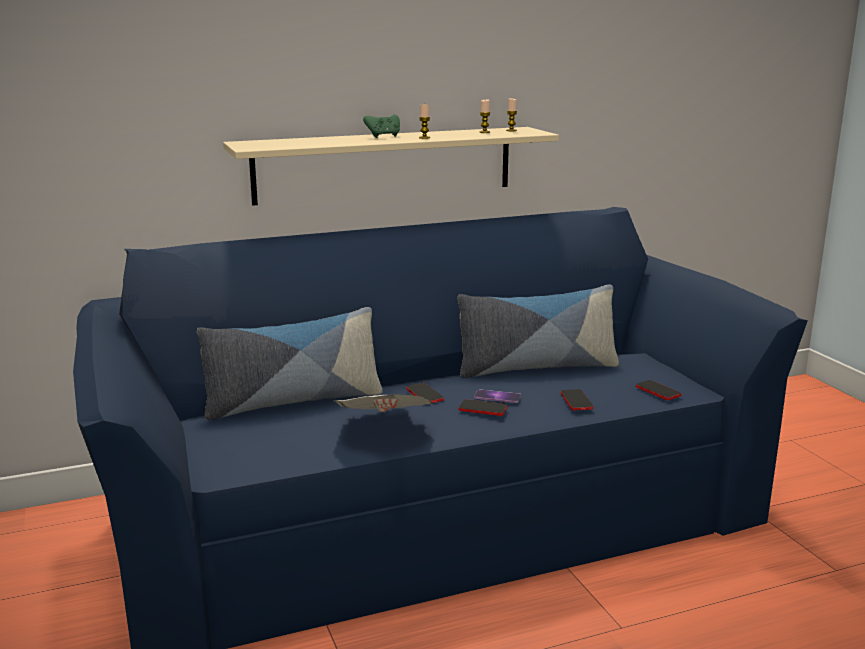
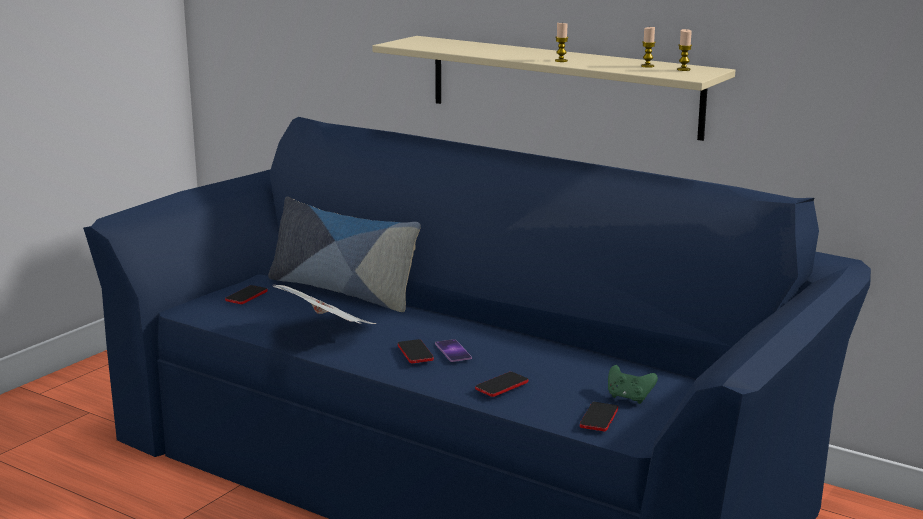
camera: 55 degrees right, 0 degrees up
green game controller [363,114,400,138] -> green game controller moved to [608,365,658,404]
phone [406,383,444,403] -> phone moved to [225,285,268,304]
pillow [457,285,619,378] -> none

